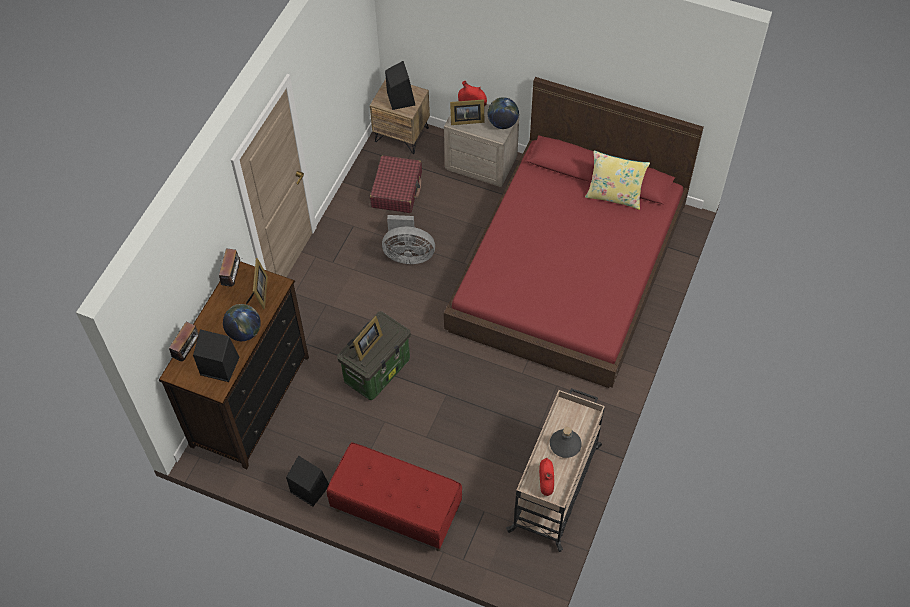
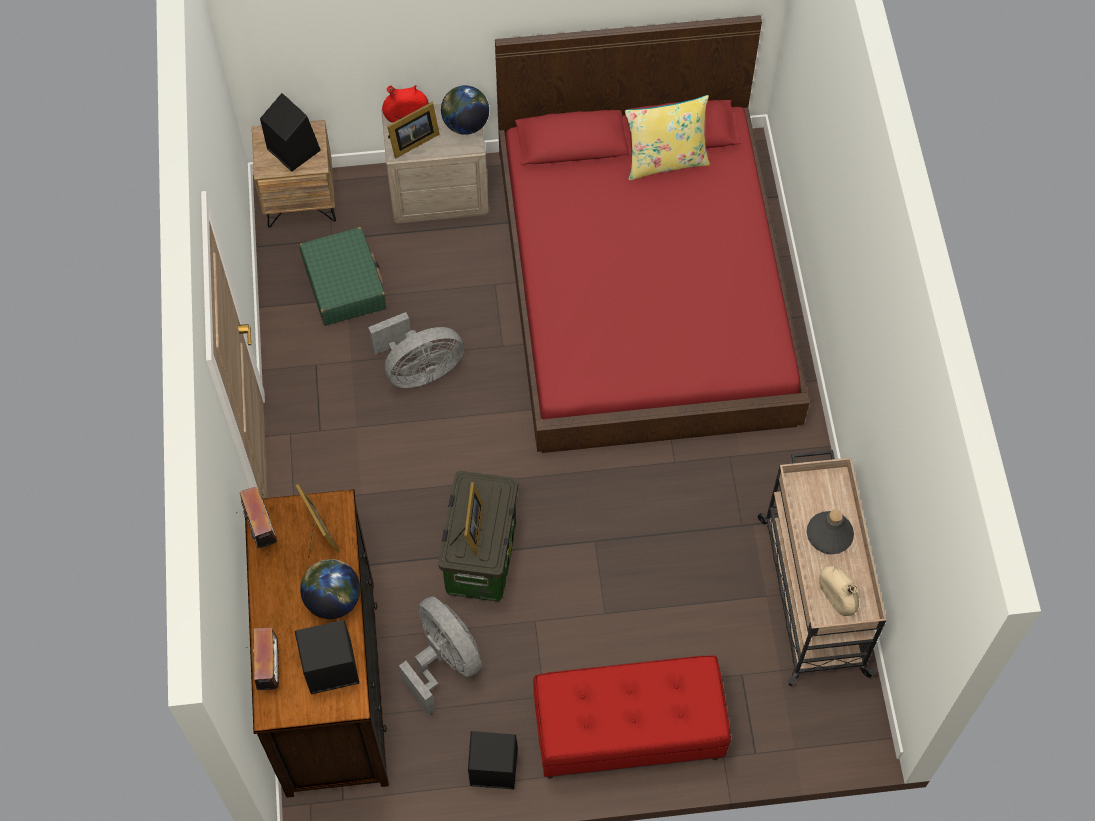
camera: 30 degrees left, 5 degrees up
red suitcase [370,155,422,213] -> green suitcase [299,227,386,326]
red vase [539,458,554,496] -> beige vase [819,565,859,616]
none -> grey fan [399,596,482,715]

